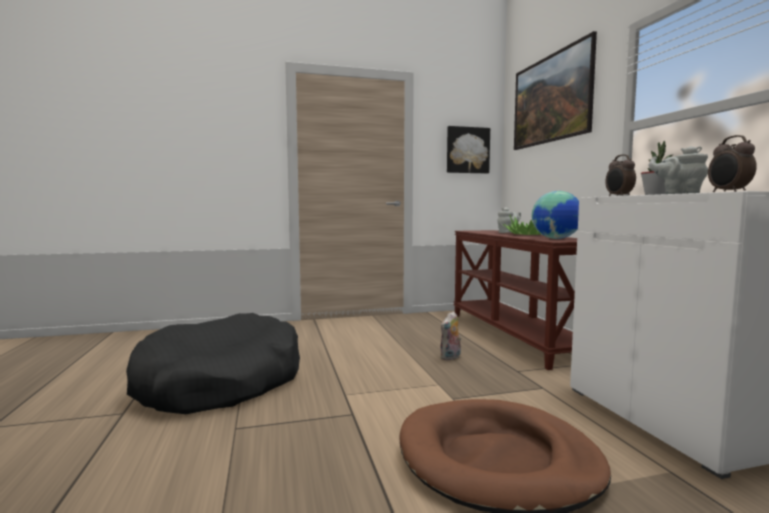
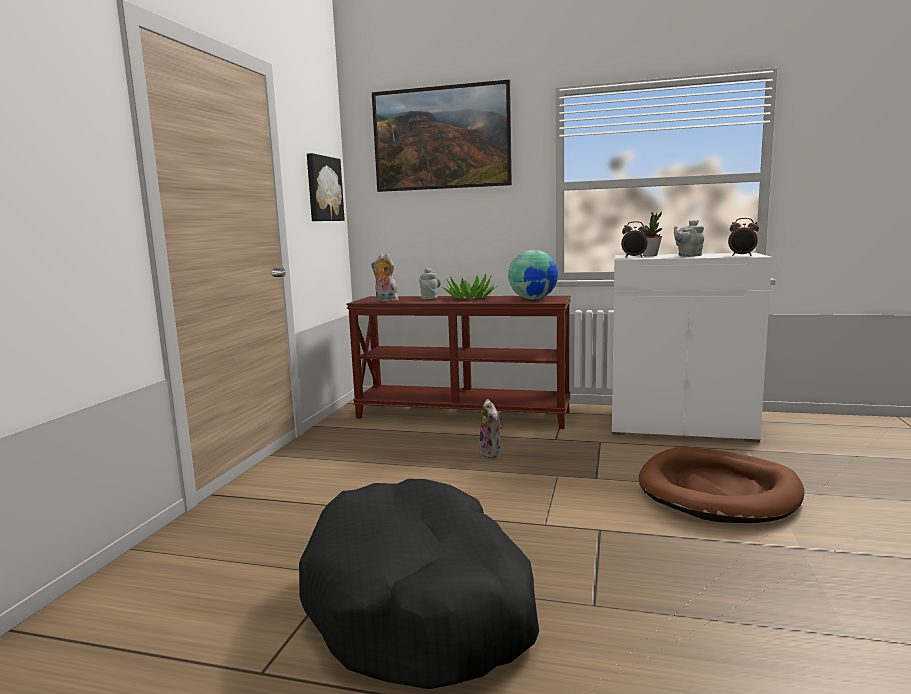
camera: 60 degrees left, 5 degrees up
none -> plush toy [371,253,400,302]

